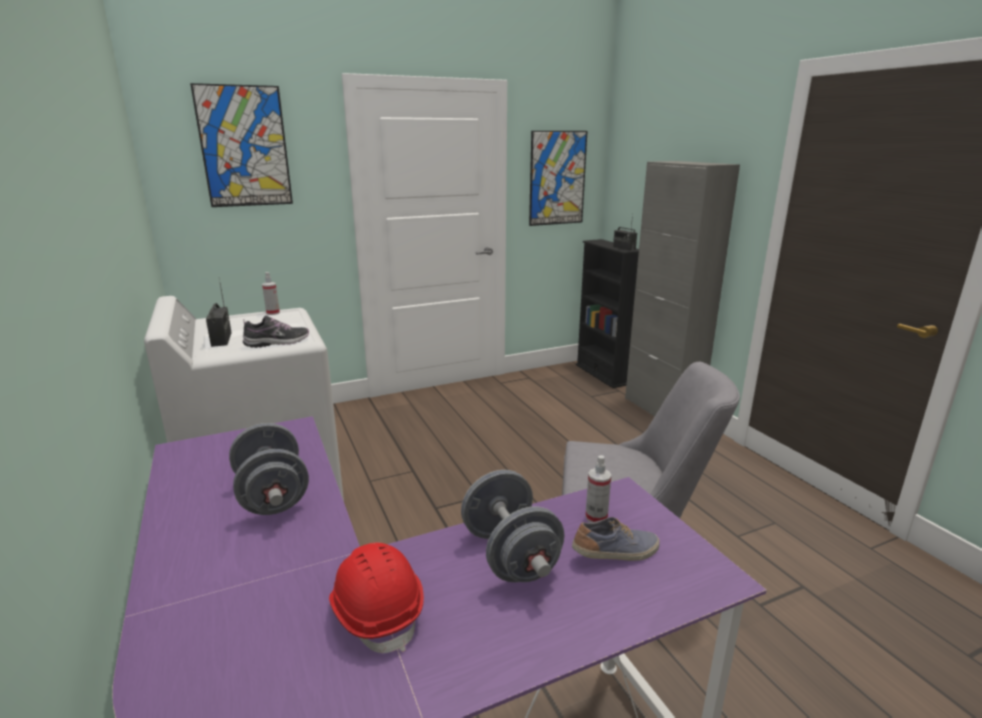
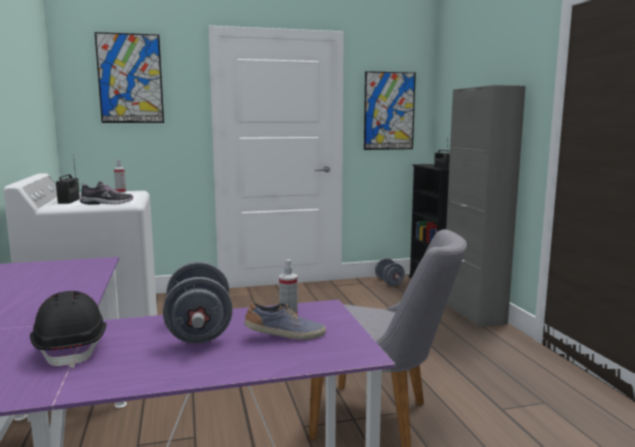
camera: 10 degrees right, 10 degrees down
grey dumbbell [229,423,309,515] -> grey dumbbell moved to [375,258,405,286]
red hard hat [329,542,424,653] -> black hard hat [30,291,107,368]

